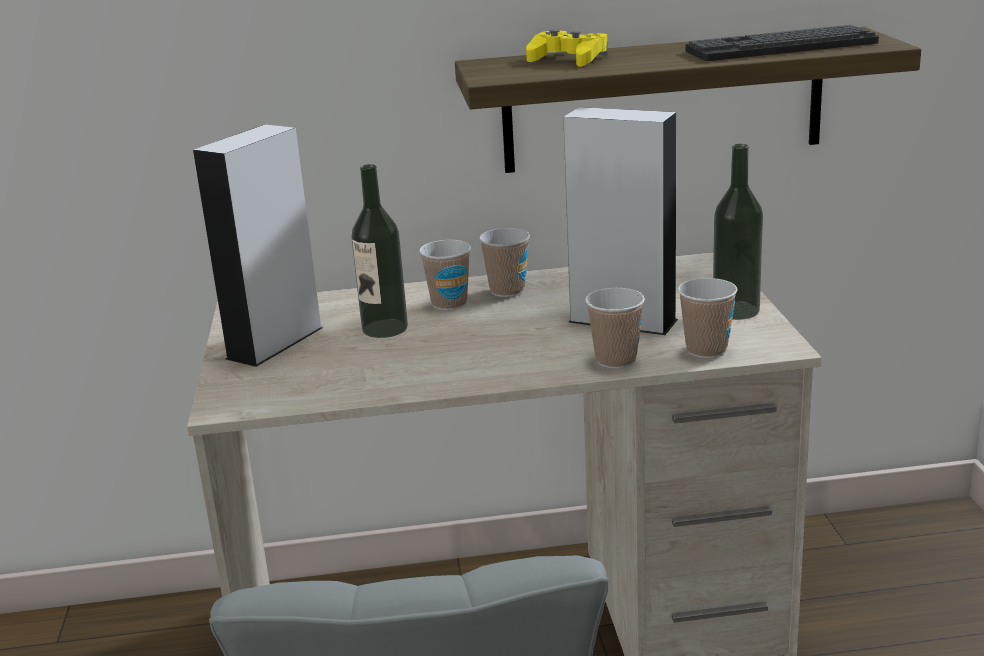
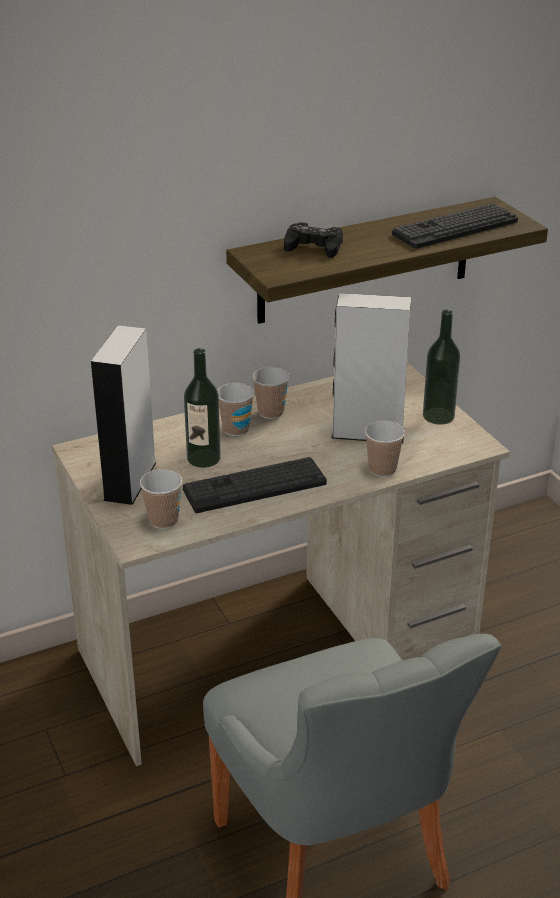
camera: 20 degrees left, 10 degrees up
yellow game controller [526,29,608,67] -> black game controller [284,222,343,258]
cup [678,278,738,358] -> cup moved to [140,469,183,529]
none -> keyboard [183,457,327,513]

